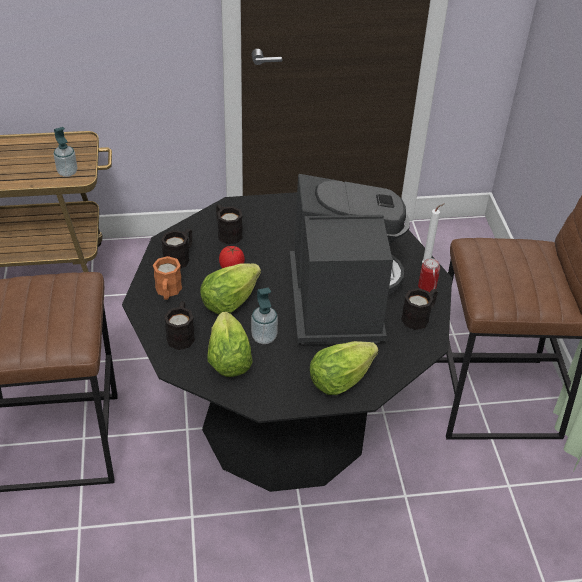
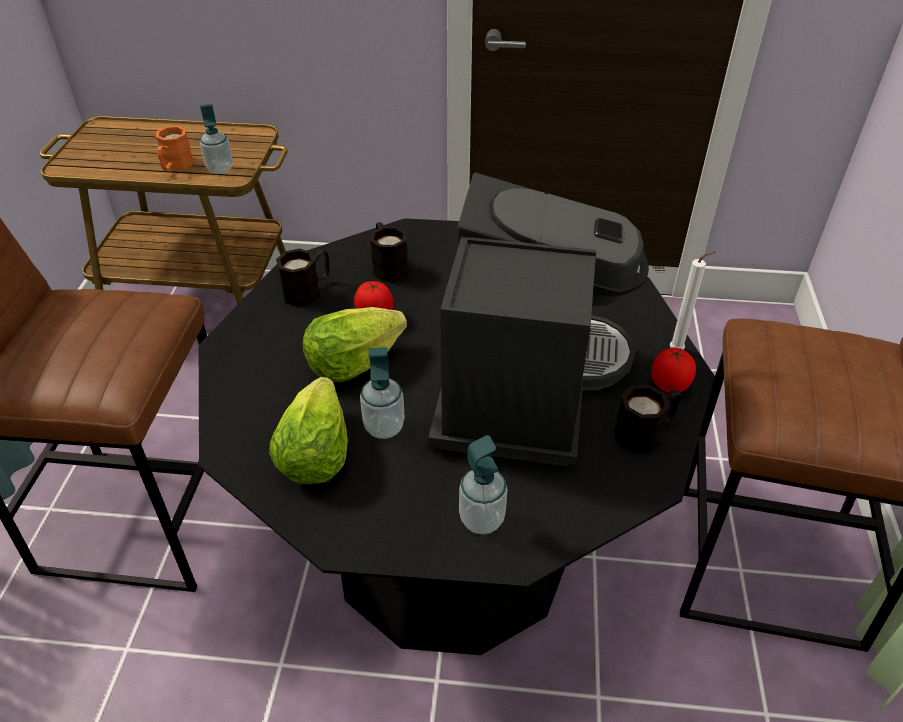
camera: 15 degrees right, 0 degrees up
orange mug [153,256,182,300] -> orange mug moved to [156,126,193,171]
black mug [164,301,195,350] -> none
lettuce [310,341,378,395] -> soap dispenser [459,435,508,534]
can [418,258,440,292] -> tomato [651,347,696,393]

